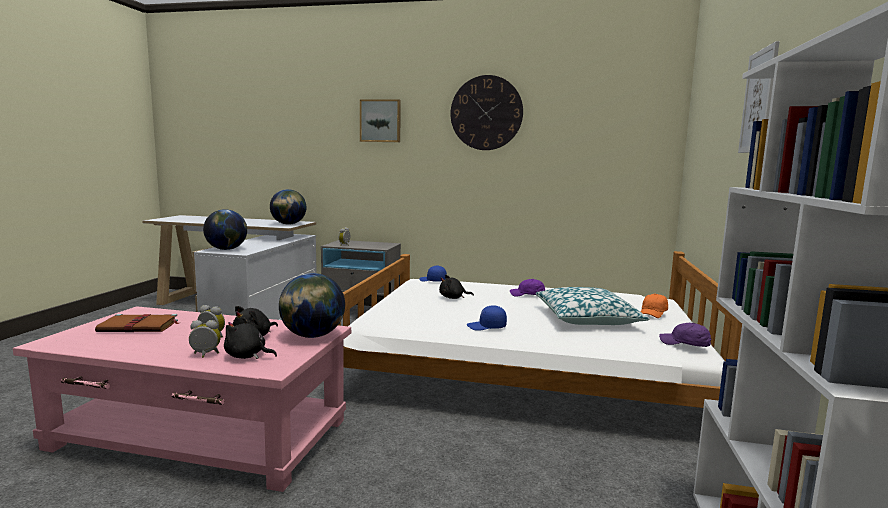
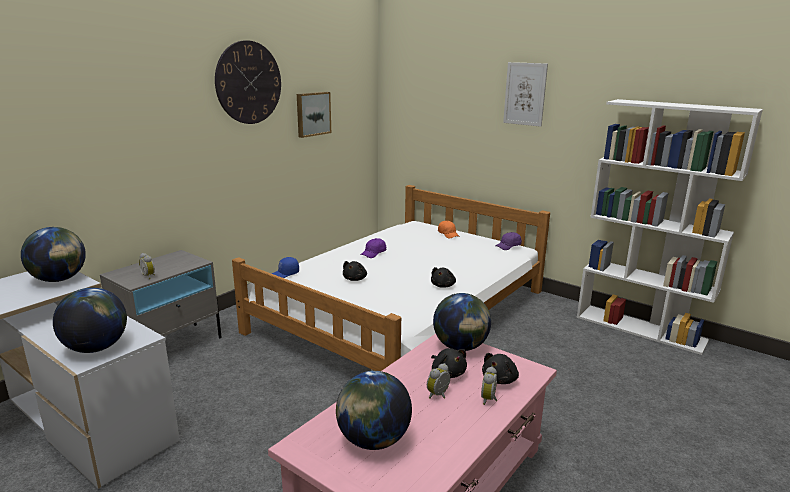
camera: 65 degrees left, 10 degrees up
brown book [95,314,179,332] -> globe [336,371,412,450]
picture [360,99,401,142] -> picture moved to [297,92,331,138]
blue cap [467,305,507,331] -> black plush toy [431,267,456,288]
pillow [536,287,650,325] -> none

